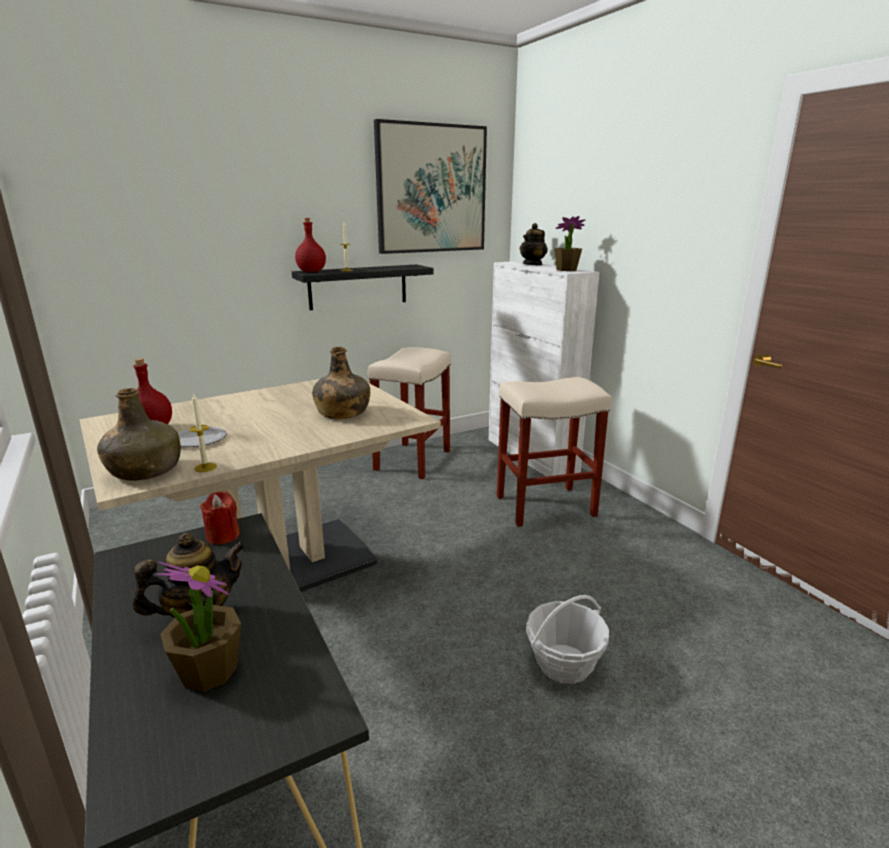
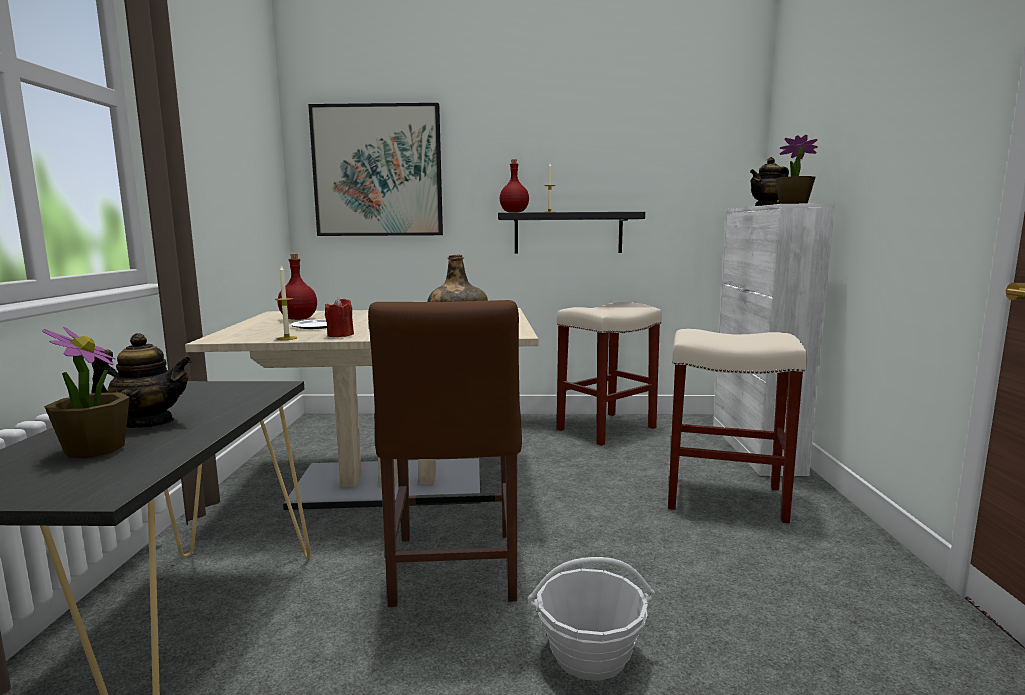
camera: 30 degrees right, 10 degrees down
green bottle [97,388,181,481] -> none
red candle [200,491,240,545] -> red candle moved to [325,297,354,337]
picture [374,119,487,254] -> picture moved to [308,103,443,236]
none -> brown chair [368,300,522,607]

